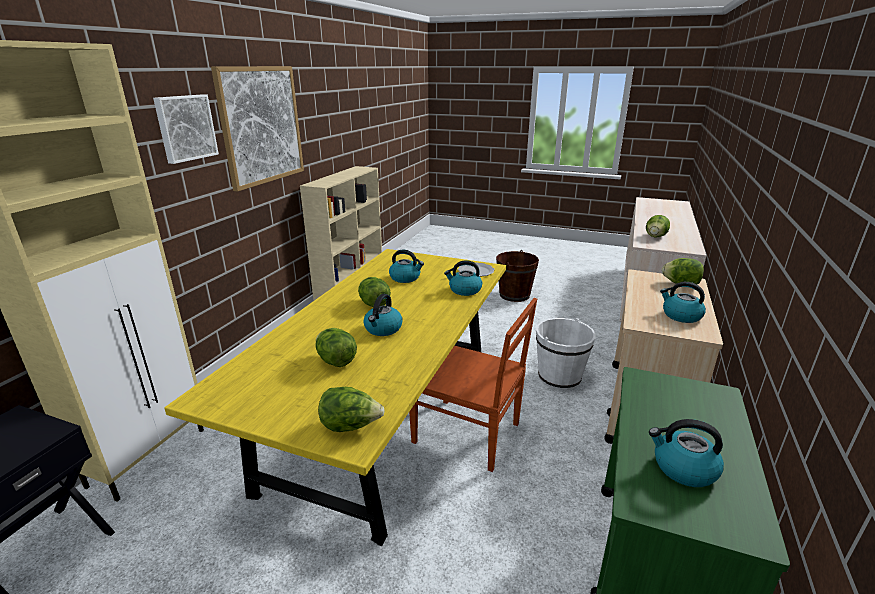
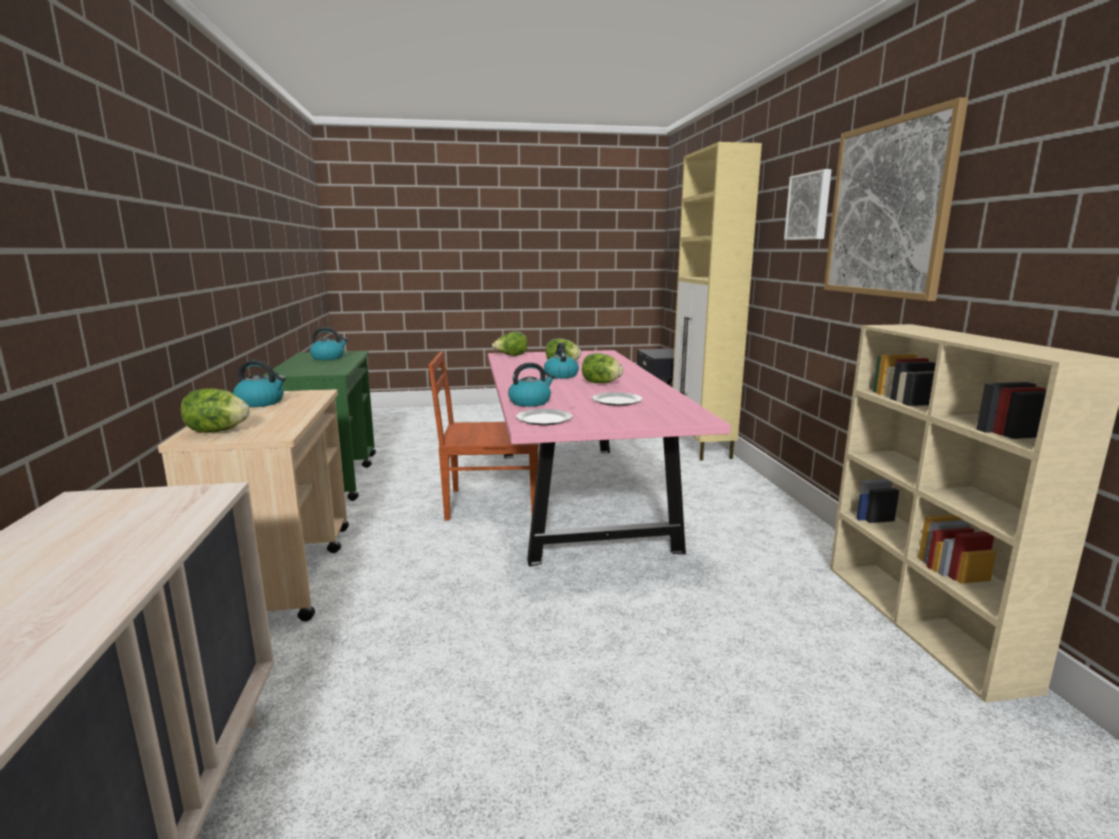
camera: 150 degrees right, 10 degrees down
yellow dining table [164,249,506,546] -> pink dining table [488,350,731,566]
kettle [389,250,424,283] -> plate [592,392,643,406]
brown bucket [496,250,539,302] -> none
white bucket [536,318,596,390] -> none
lettuce [646,215,670,237] -> none

